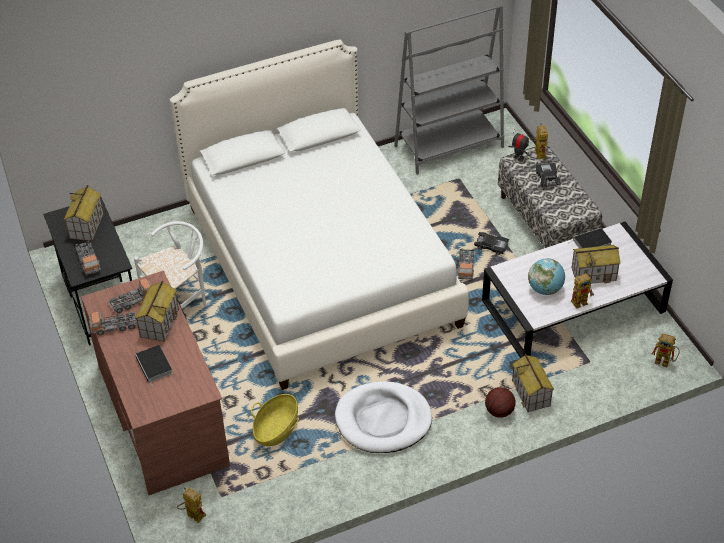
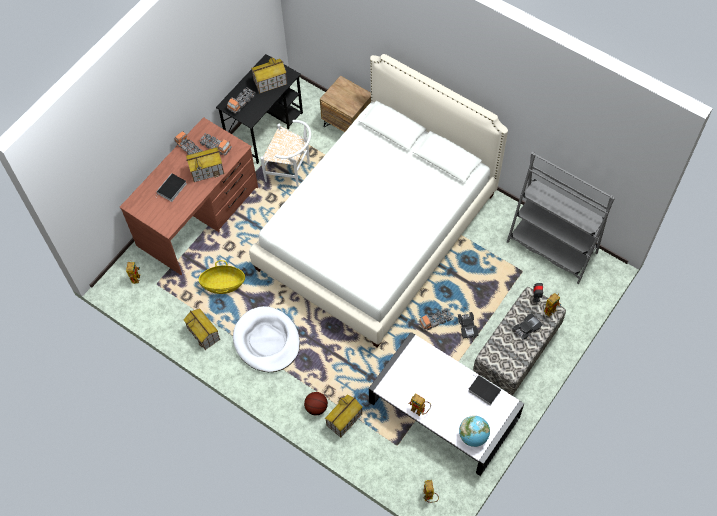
camera: 60 degrees right, 15 degrees up
globe [528,258,565,295] -> globe moved to [459,415,490,447]
toy house [571,245,620,284] -> toy house moved to [183,308,220,350]
none -> brown nightstand [320,76,371,132]

